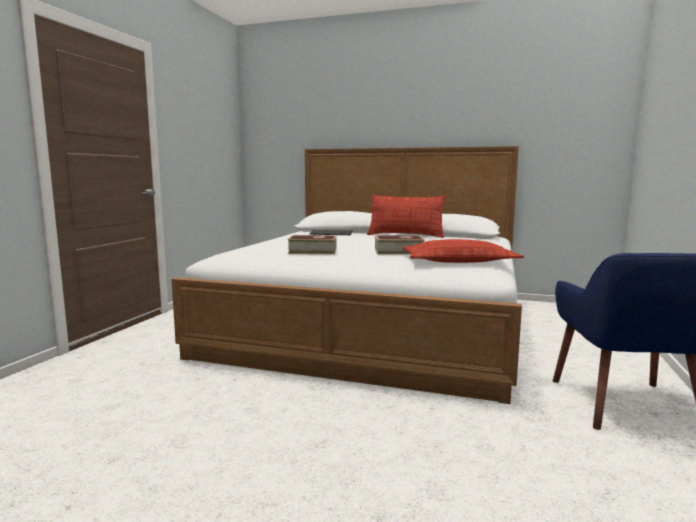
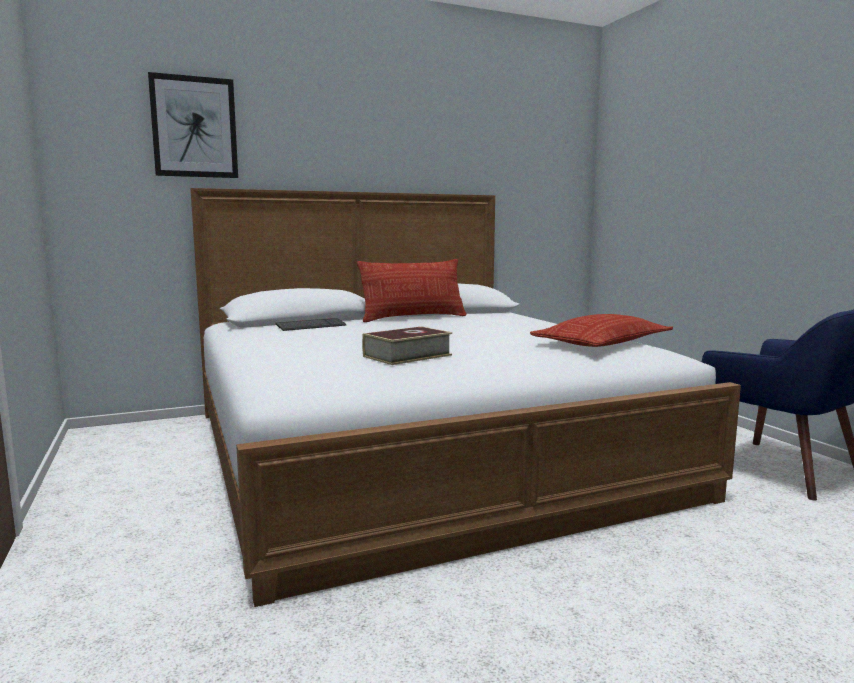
camera: 40 degrees left, 0 degrees up
book [375,236,425,255] -> none
none -> picture [148,72,238,178]

